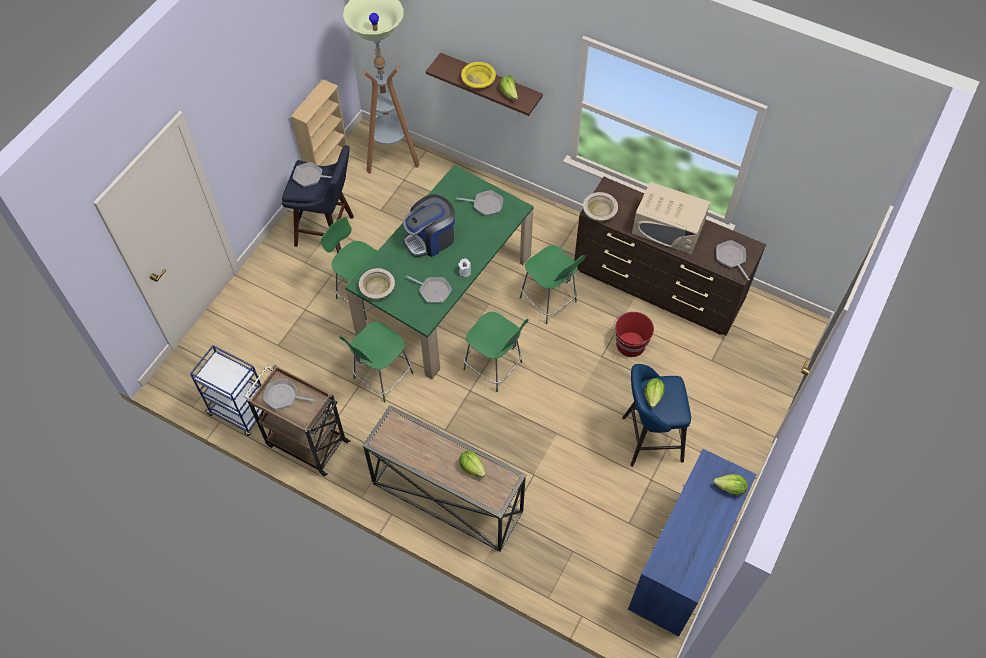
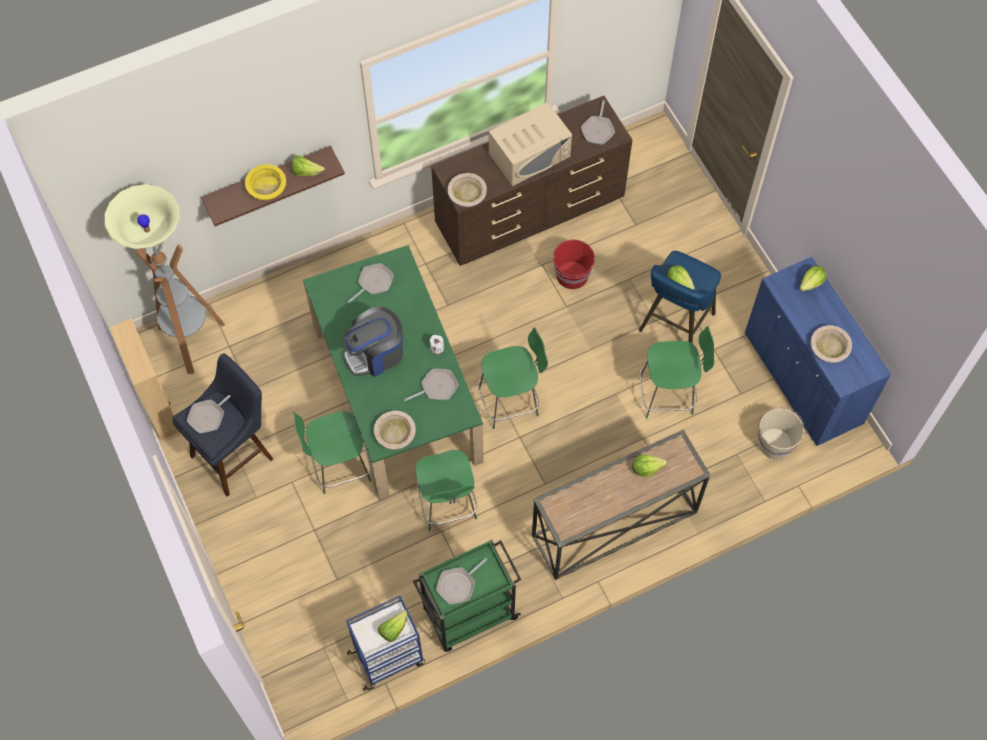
camera: 55 degrees left, 5 degrees up
brown cart [244,364,350,476] -> green cart [413,540,521,652]
coffee machine [403,194,455,257] -> coffee machine turned 60 degrees clockwise [342,306,403,377]
green chair [520,245,586,324] -> green chair moved to [639,326,715,419]
frying pan [716,240,750,280] -> frying pan turned 90 degrees counterclockwise [581,100,615,144]
none -> lettuce [378,609,407,642]
none -> beige bucket [758,407,804,459]
none -> beige bowl [810,325,852,363]

